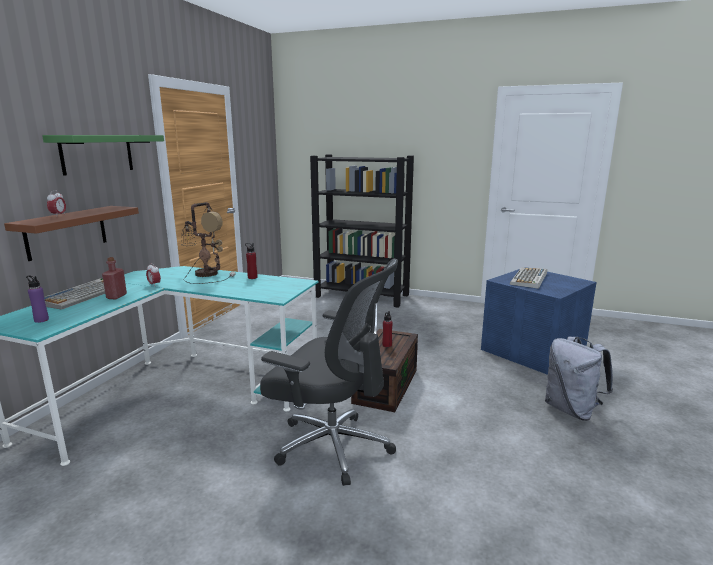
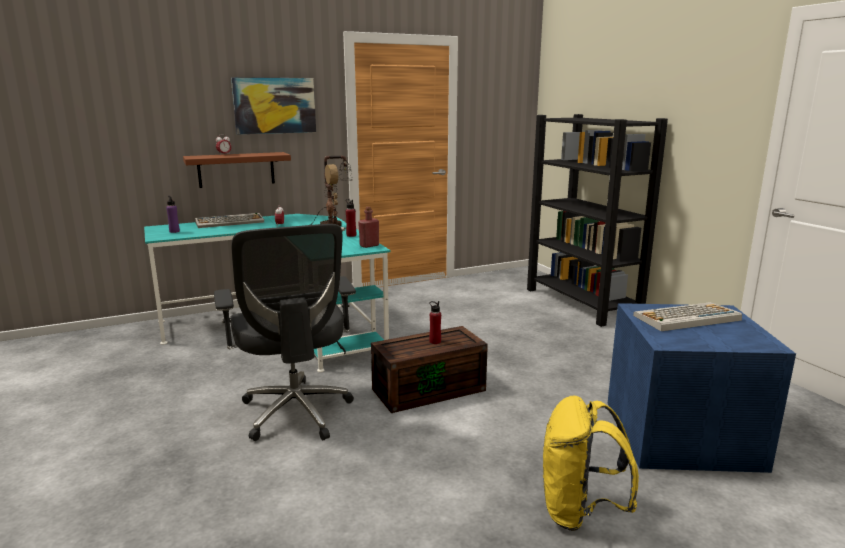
camera: 45 degrees right, 0 degrees up
green shelf [42,135,164,176] -> picture [231,77,316,134]
red bottle [102,257,127,299] -> red bottle moved to [358,207,379,248]
grey backpack [545,337,613,421] -> yellow backpack [543,396,639,531]

